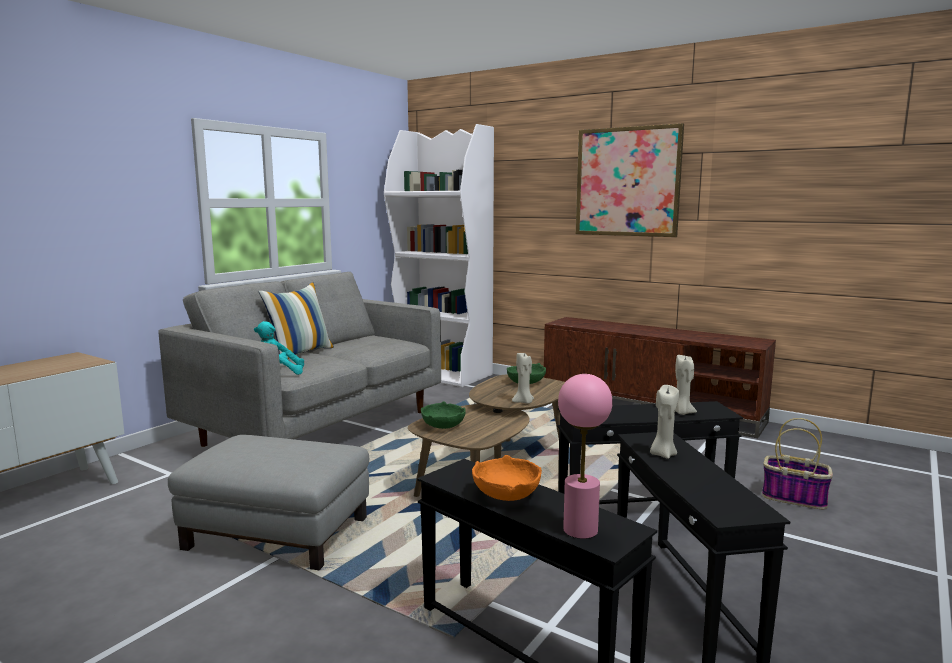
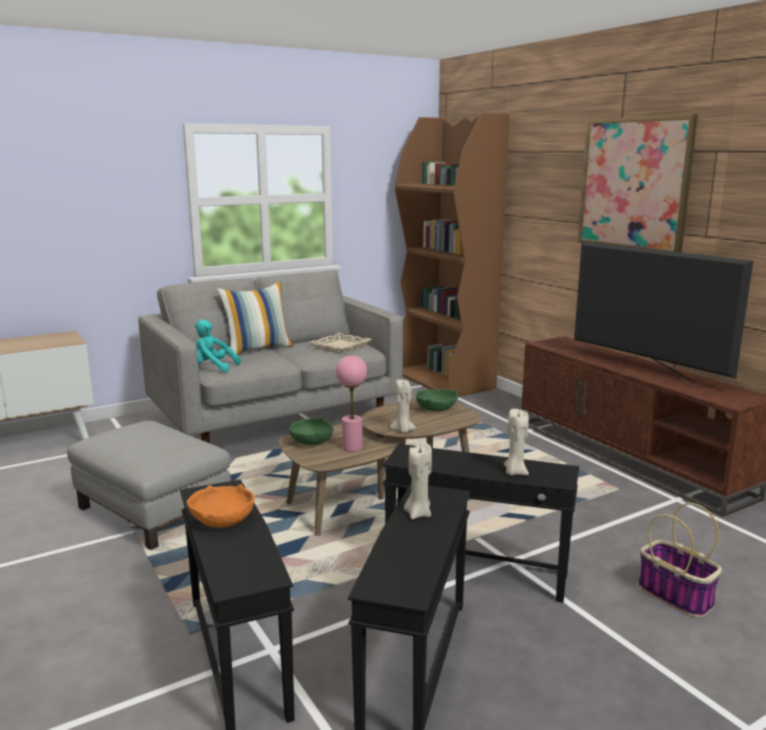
camera: 25 degrees right, 5 degrees up
white bookcase [384,124,494,387] -> brown bookcase [395,113,509,397]
pink table lamp [558,374,613,539] -> pink table lamp moved to [336,355,367,452]
none -> beige tray [309,333,372,353]
none -> television [574,241,753,384]

